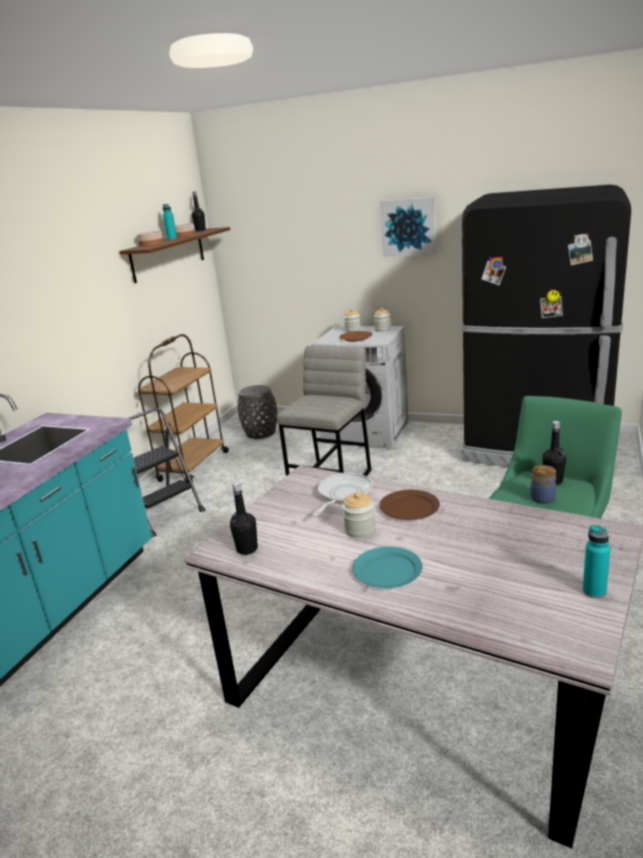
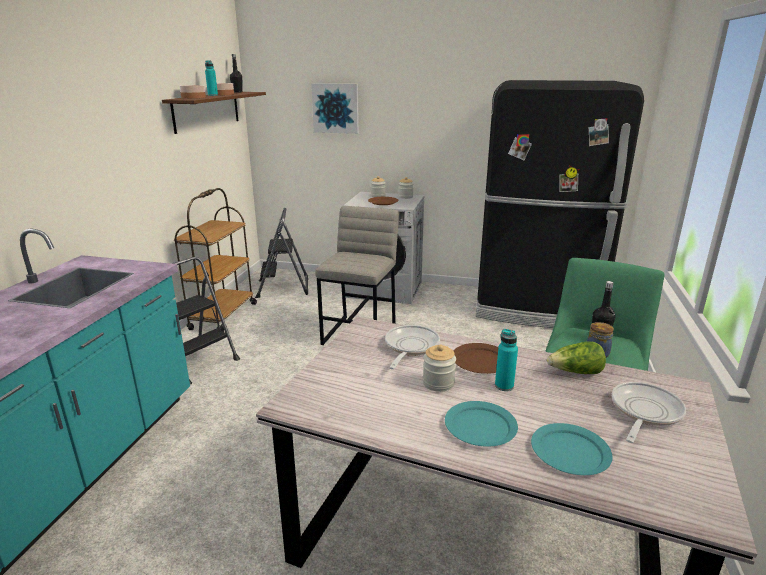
camera: 10 degrees left, 0 degrees up
black bottle [230,482,258,555] -> none
grey stool [238,385,277,439] -> black step ladder [255,208,308,298]
picture [380,197,436,257] -> picture moved to [311,83,359,134]
turquoise bottle [583,525,611,598] -> turquoise bottle moved to [495,329,518,391]
none -> turquoise plate [531,423,613,475]
none -> lettuce [547,341,606,374]
none -> frying pan [612,382,686,443]

